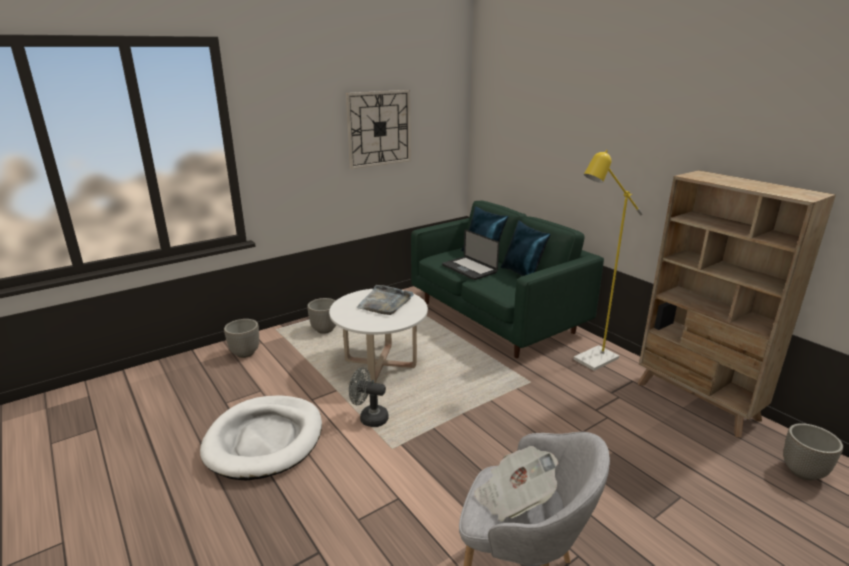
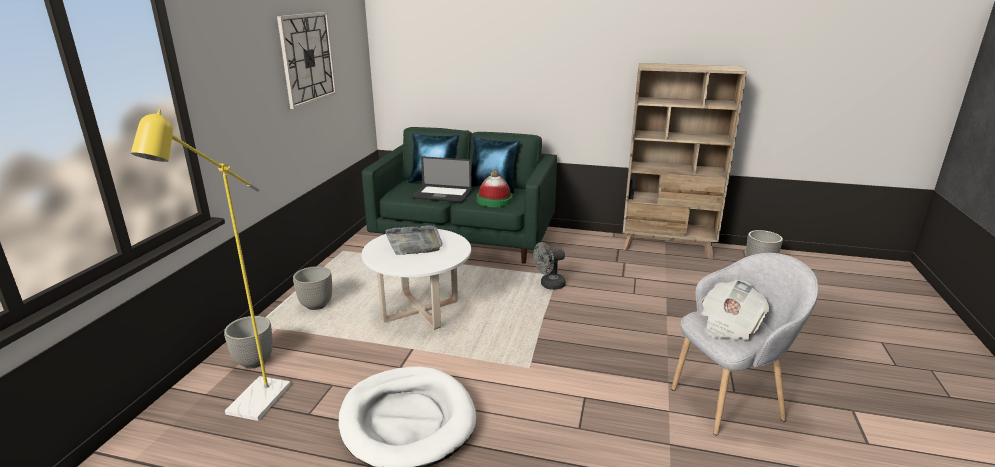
camera: 40 degrees left, 0 degrees up
grey fan [349,367,389,427] -> grey fan moved to [533,242,566,290]
yellow floor lamp [573,150,643,371] -> yellow floor lamp moved to [131,109,291,421]
none -> hat [477,170,512,207]

